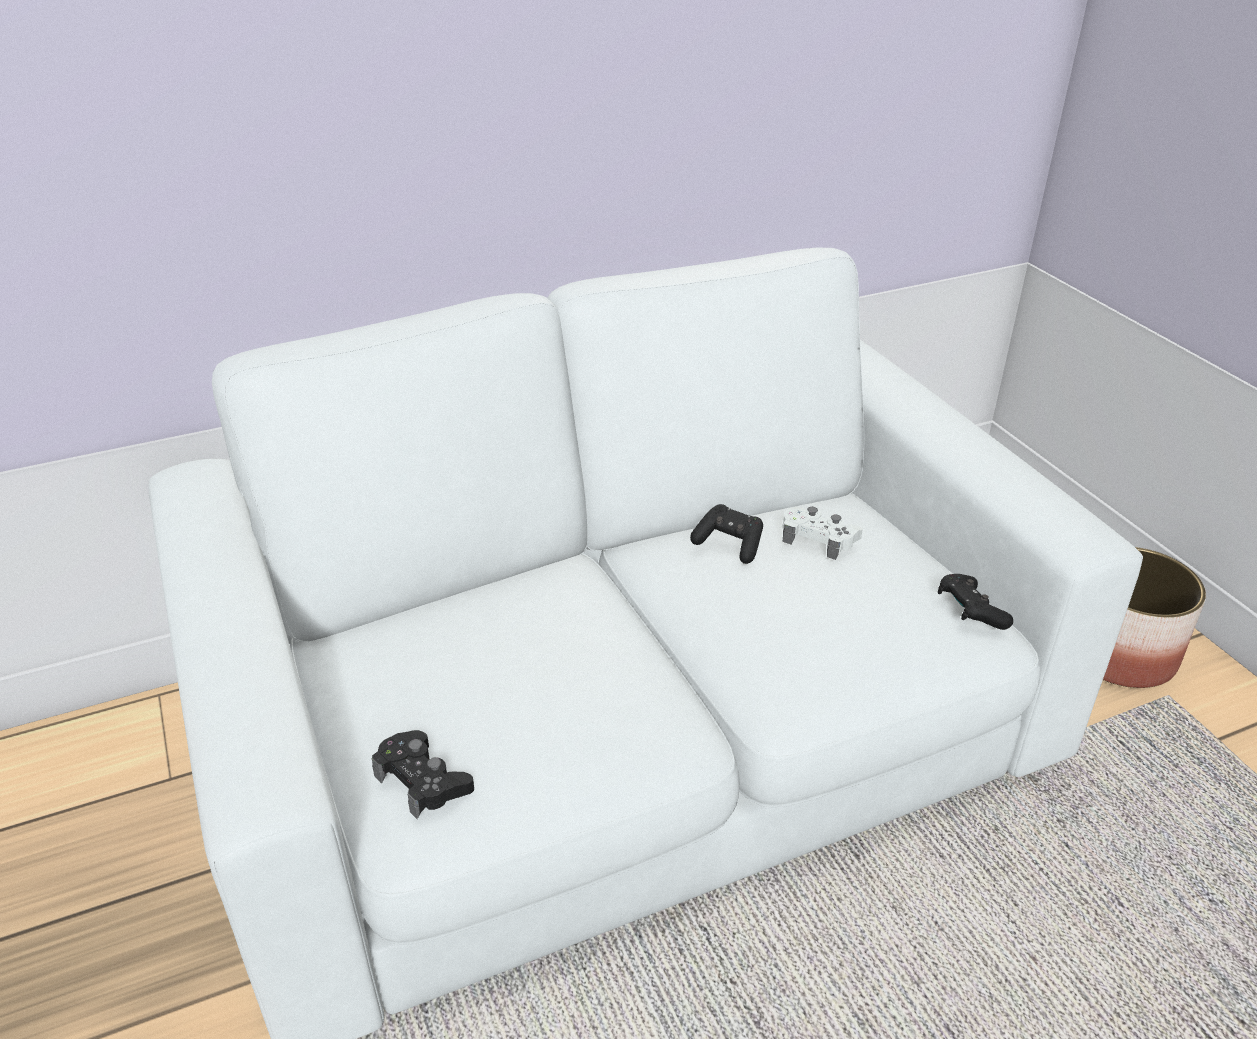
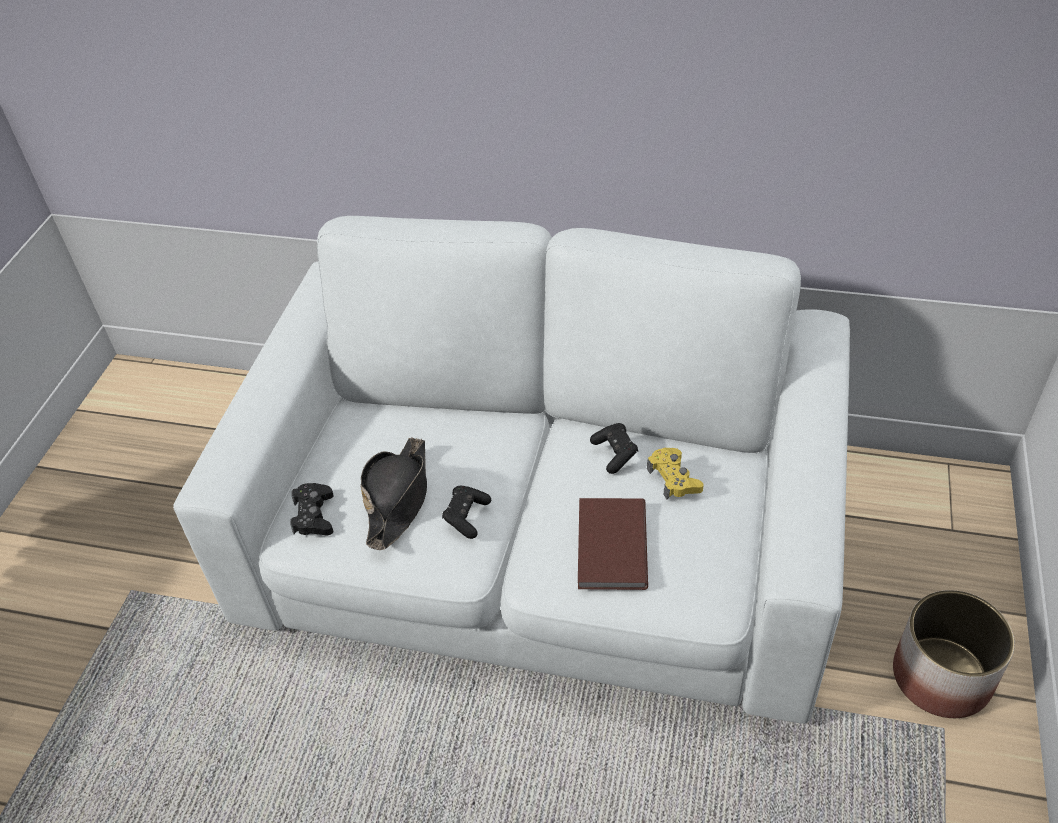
camera: 40 degrees right, 10 degrees up
white game controller [782,507,863,560] -> yellow game controller [647,448,704,499]
black game controller [938,574,1013,630] -> black game controller moved to [442,486,491,539]
none -> black hat [361,437,427,550]
none -> brown book [578,498,648,590]

